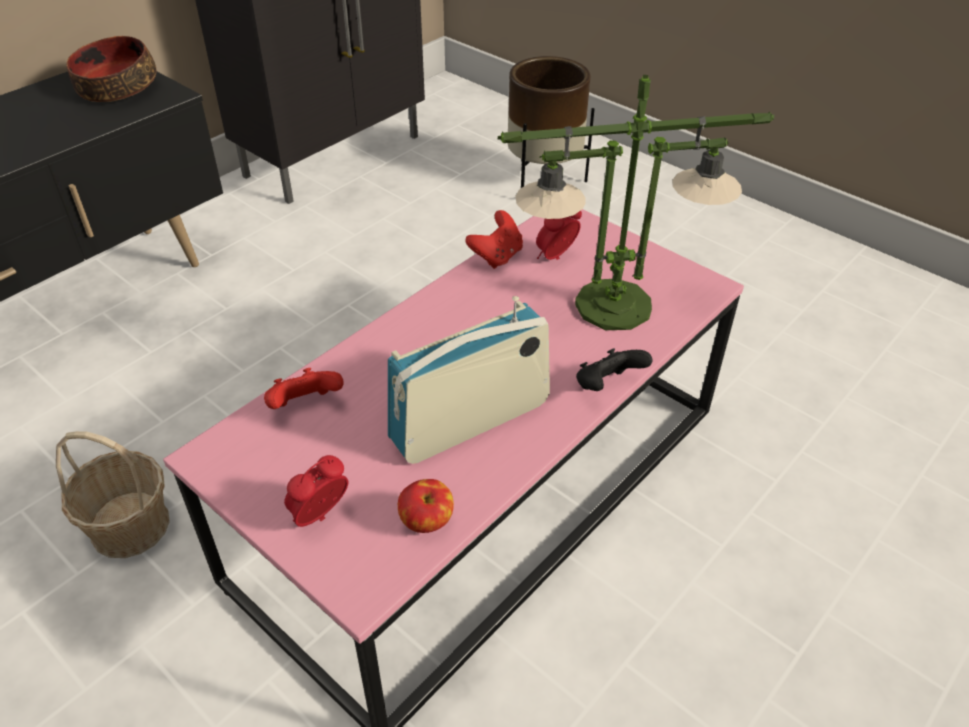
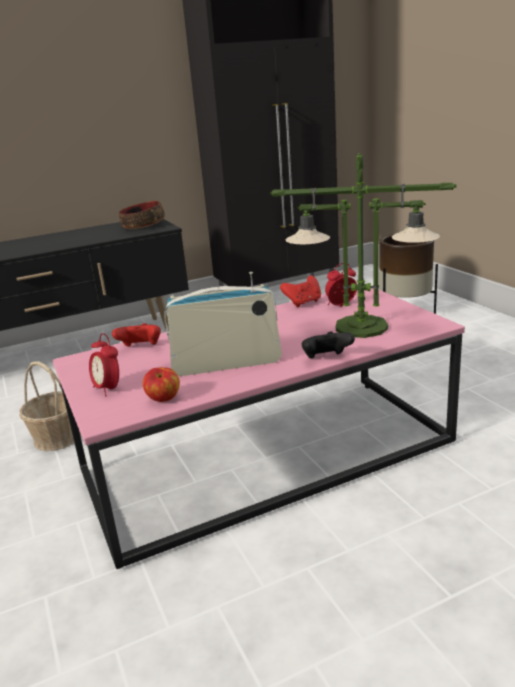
camera: 25 degrees right, 20 degrees down
alarm clock [284,455,348,527] -> alarm clock turned 105 degrees counterclockwise [89,333,119,397]

